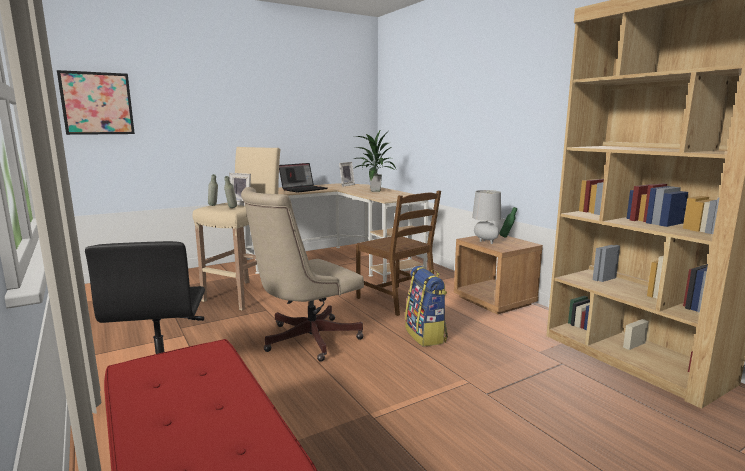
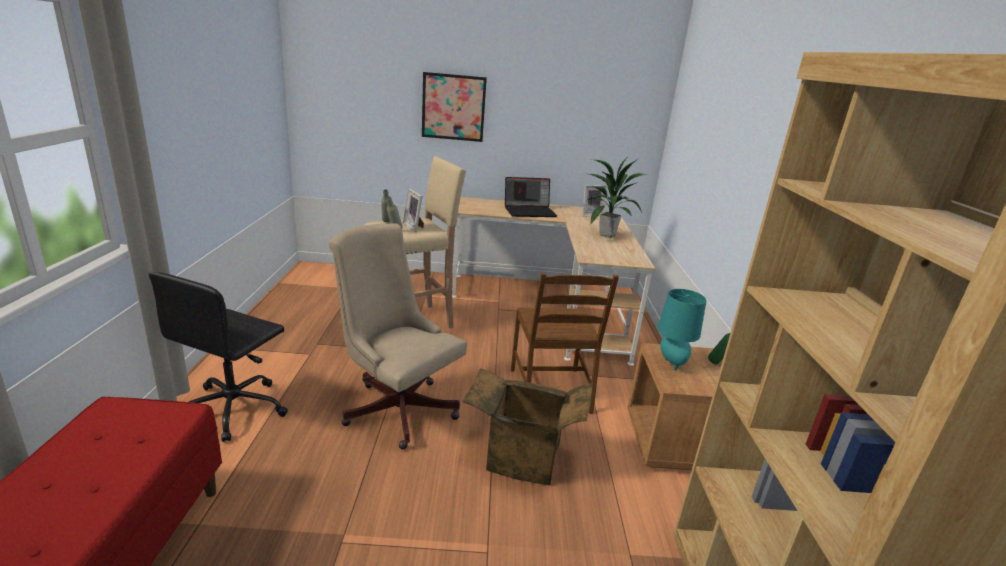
camera: 30 degrees right, 10 degrees up
picture [57,70,135,135] -> picture moved to [422,72,487,142]
beige office chair [241,187,364,362] -> beige office chair turned 45 degrees clockwise [329,223,467,449]
backpack [405,266,448,347] -> cardboard box [462,368,593,485]
grey table lamp [472,190,501,244] -> turquoise table lamp [658,289,707,371]

